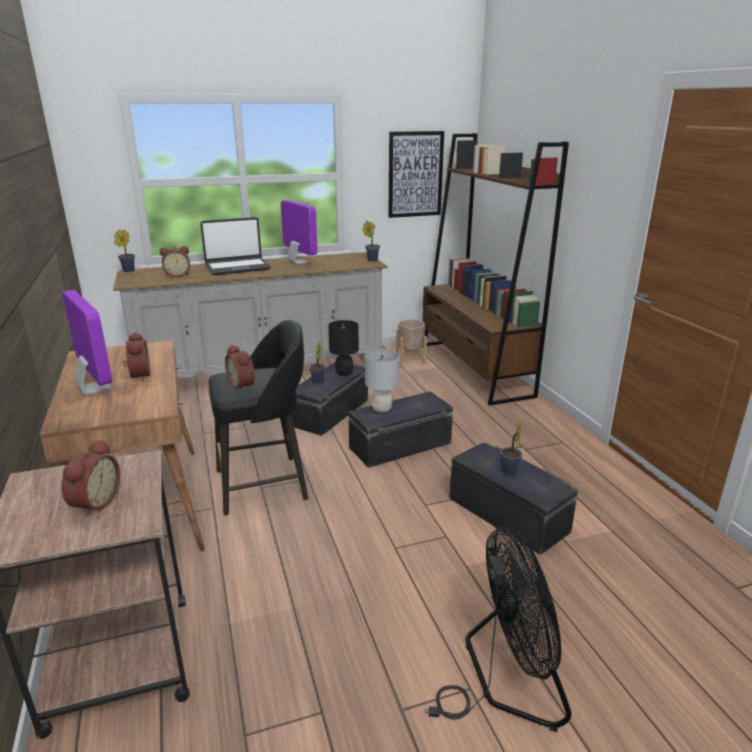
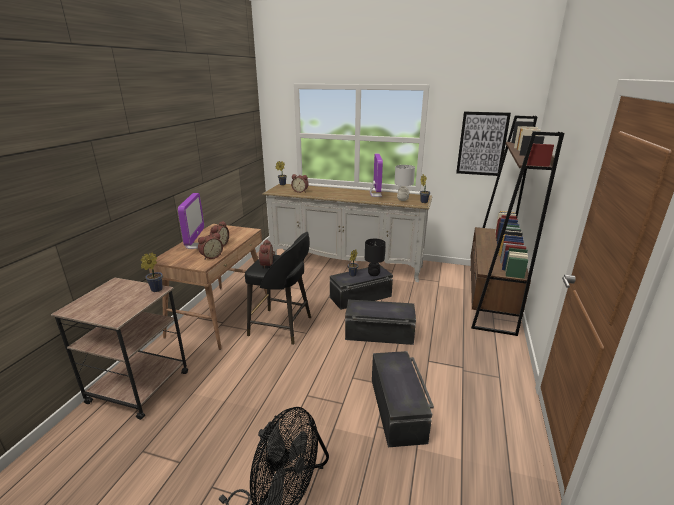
camera: 35 degrees right, 0 degrees up
alarm clock [61,439,120,517] -> alarm clock moved to [198,232,223,260]
laptop [200,217,271,275] -> none
grey table lamp [365,350,399,413] -> grey table lamp moved to [394,165,415,201]
beige planter [396,320,427,365] -> none
potted plant [500,421,522,475] -> potted plant moved to [141,253,163,292]

